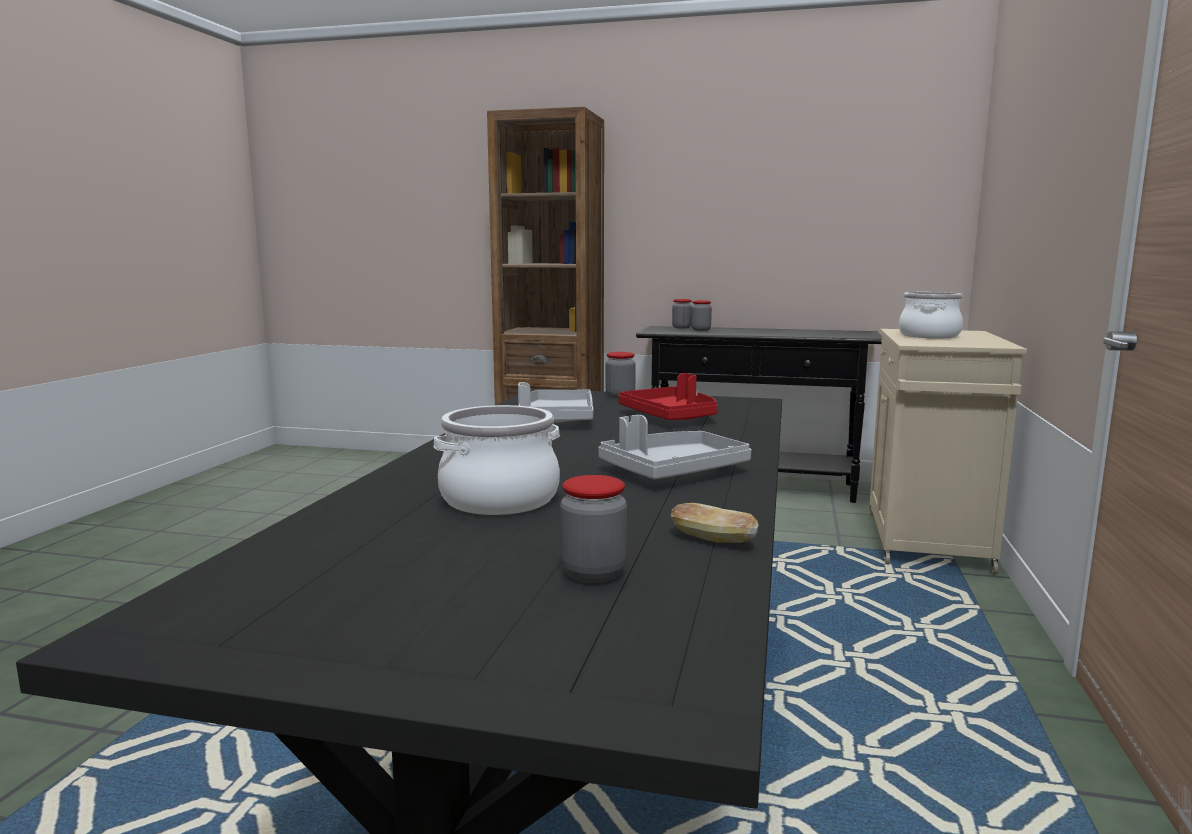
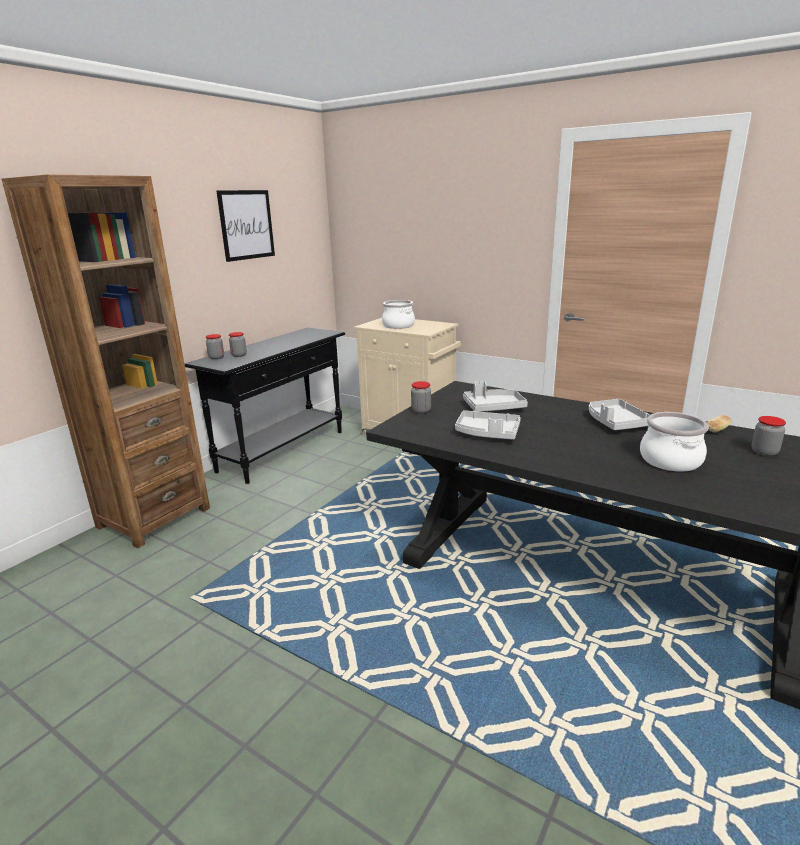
camera: 70 degrees left, 10 degrees up
red tray [618,373,718,420] -> grey tray [463,381,528,412]
none -> picture [217,190,275,262]

